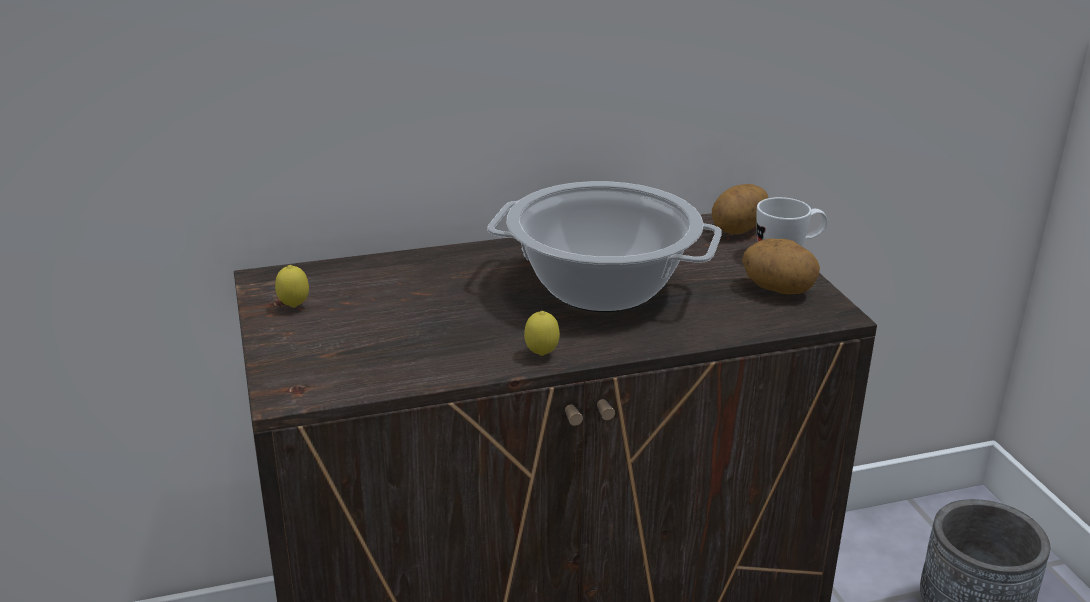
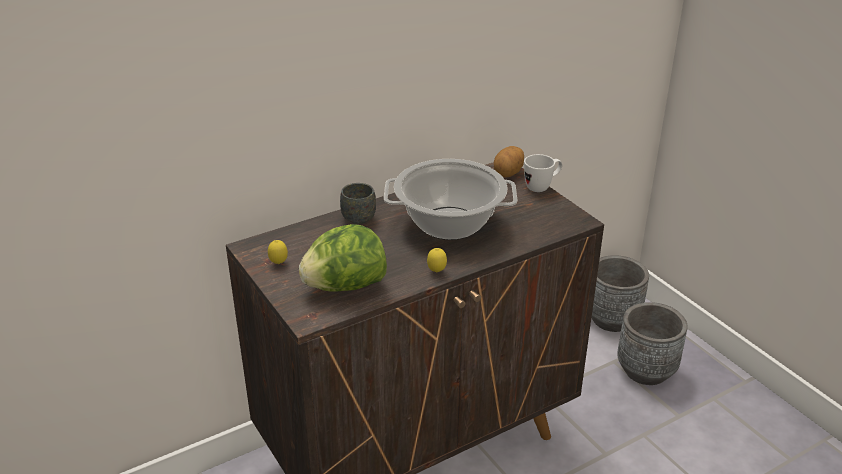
camera: 15 degrees left, 5 degrees up
potato [742,238,820,295] -> none
none -> lettuce [299,224,387,292]
none -> grey mug [340,183,376,224]
none -> grey planter [591,255,649,332]

